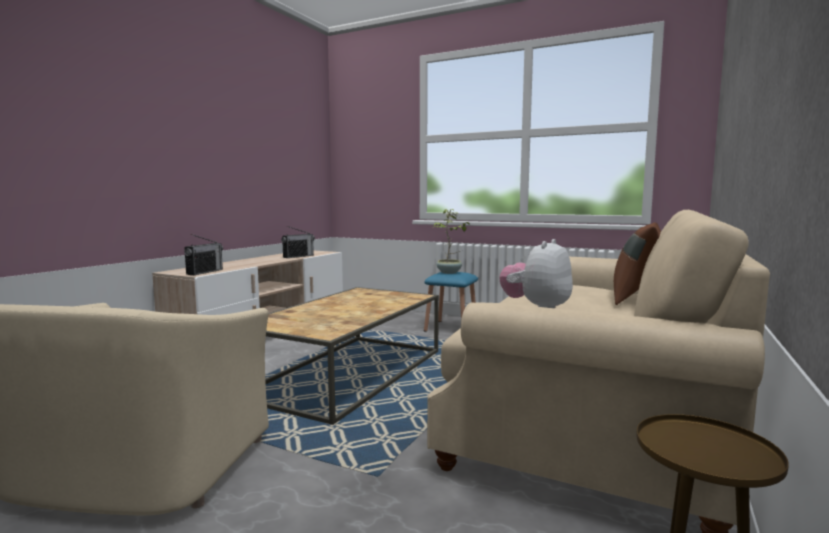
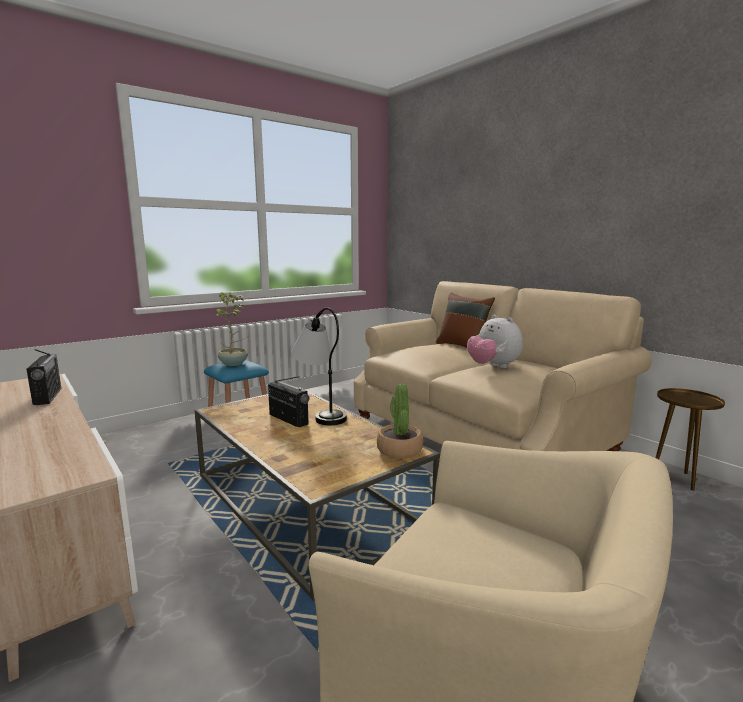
camera: 65 degrees left, 5 degrees up
radio [184,234,223,275] -> radio moved to [268,376,310,427]
none -> table lamp [291,308,347,425]
none -> potted plant [377,384,423,459]

